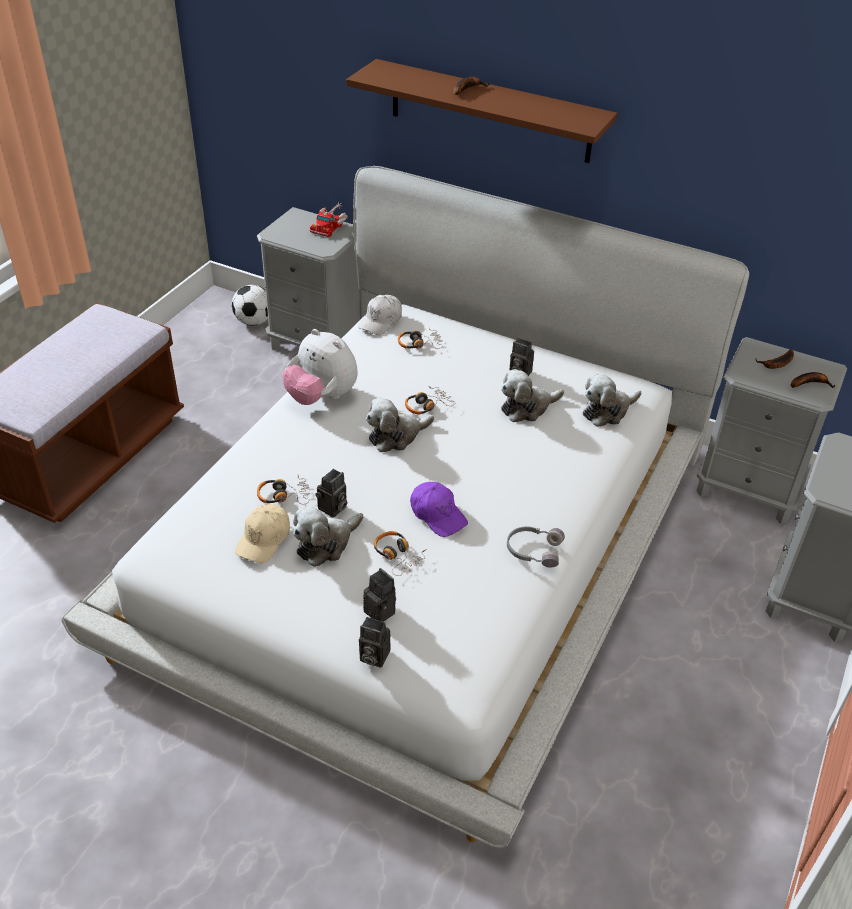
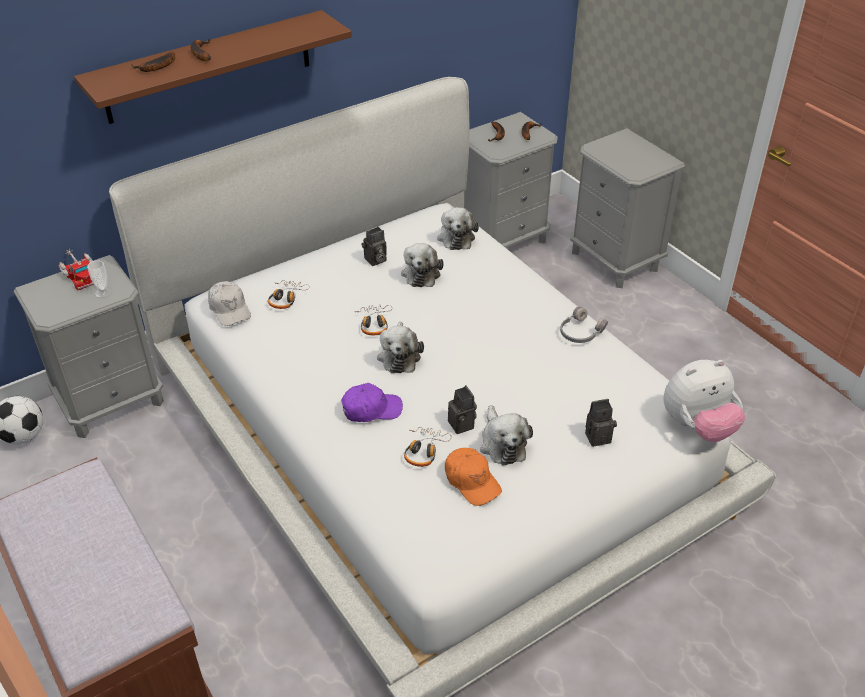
camera: 60 degrees left, 0 degrees up
beige cap [235,504,290,563] -> orange cap [445,448,502,506]
plush toy [282,329,358,405] -> plush toy moved to [664,360,745,442]
camera [359,617,391,668] -> none
headphones [374,531,427,576] -> none
purple cap [410,482,468,537] -> purple cap moved to [341,383,403,422]
none -> cup [87,260,112,298]
none -> banana [131,52,176,72]

